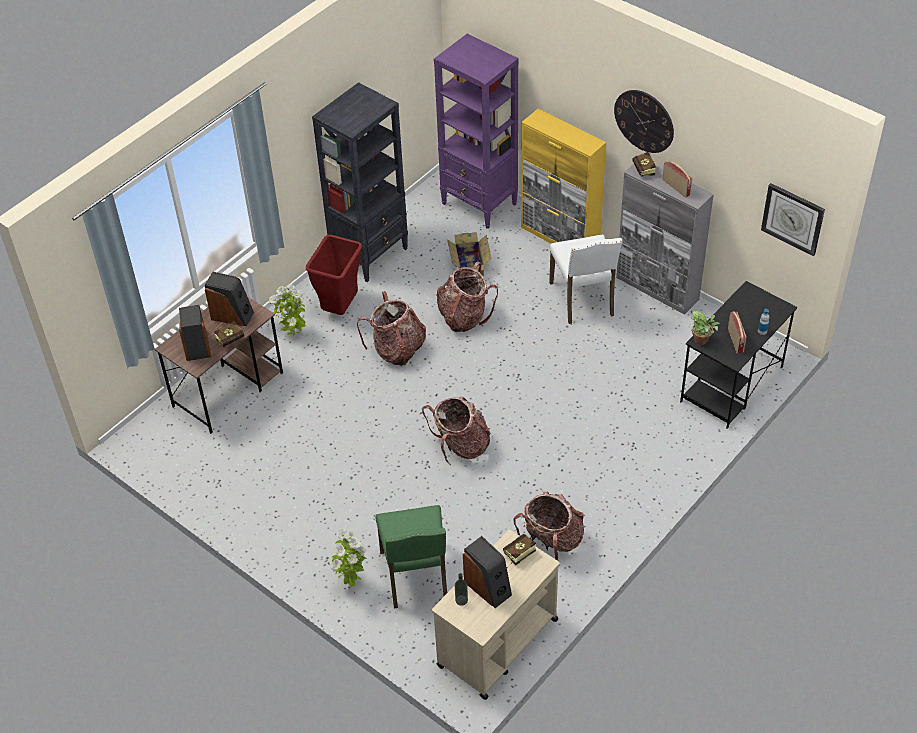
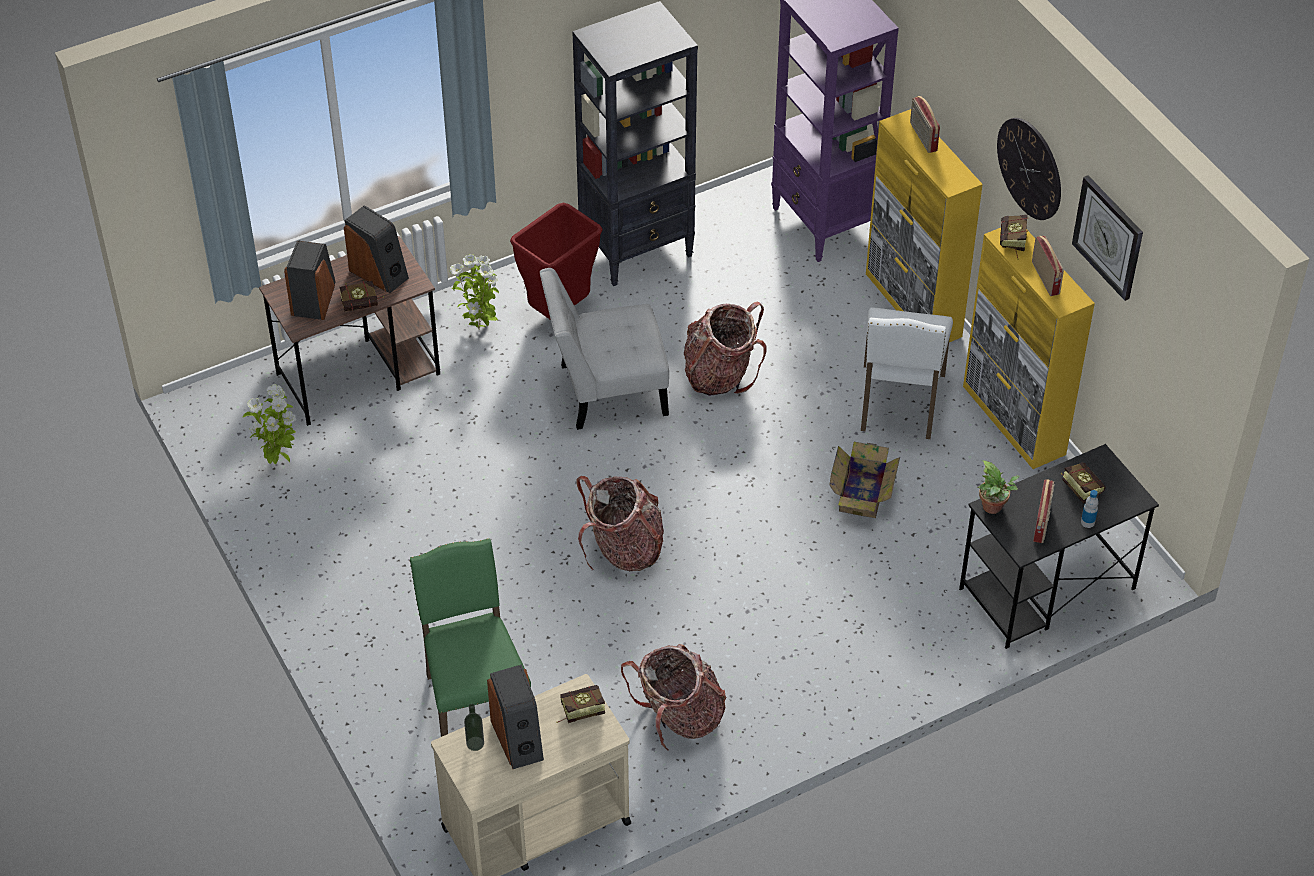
camera: 20 degrees right, 0 degrees up
potted plant [330,529,367,587] -> potted plant moved to [243,384,296,464]
backpack [357,291,426,366] -> white chair [540,268,669,430]
green chair [375,505,447,609] -> green chair turned 150 degrees clockwise [410,538,531,737]
cardboard box [447,232,491,276] -> cardboard box moved to [830,442,900,518]
grey cabinet [616,164,714,315] -> yellow cabinet [963,228,1095,469]
wall clock [761,183,825,256] -> wall clock moved to [1072,175,1143,301]
none -> radio [910,96,940,153]
none -> book [1061,462,1106,504]

